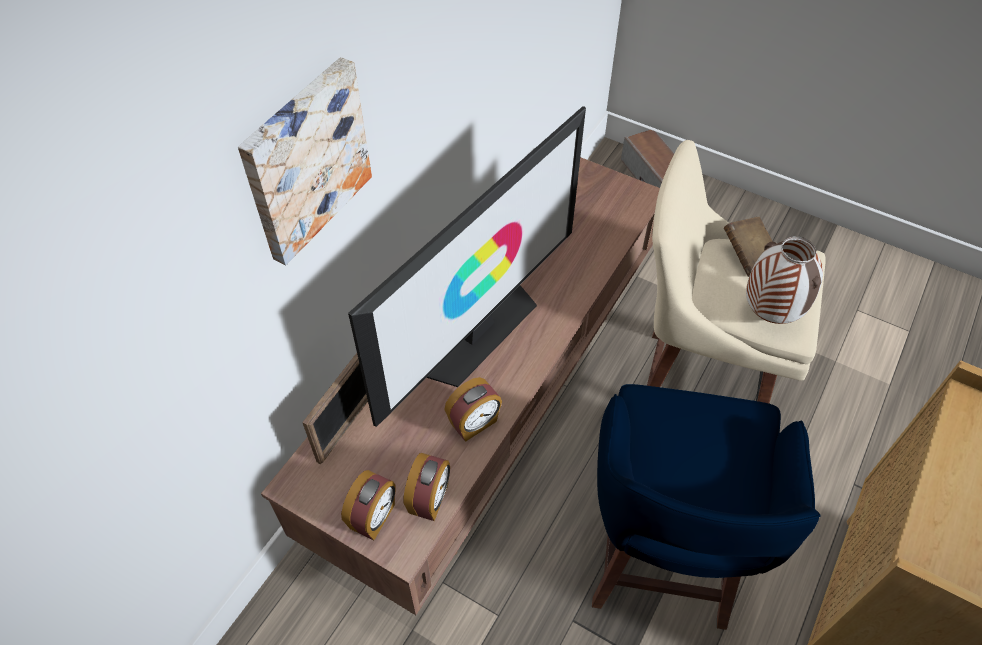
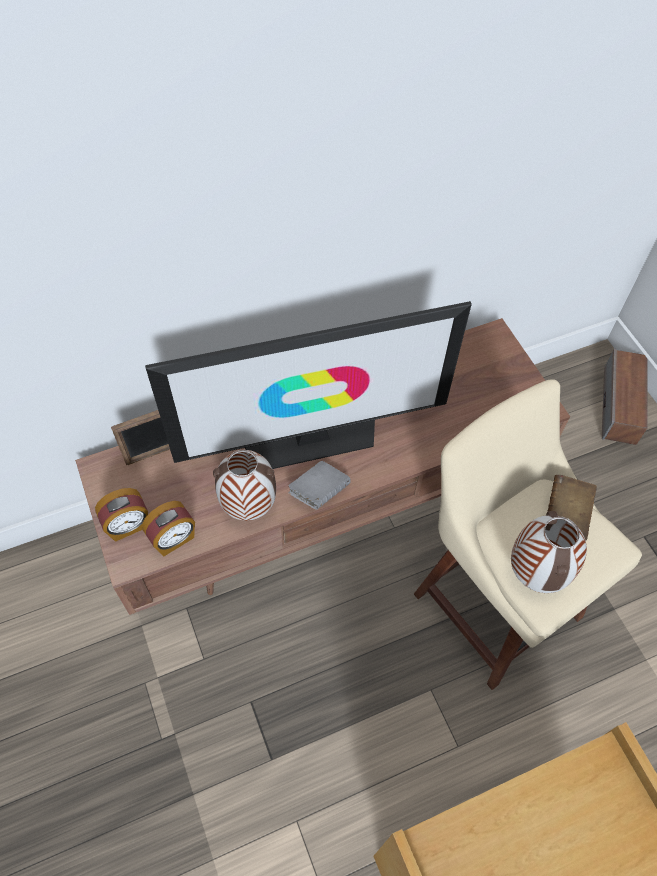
camera: 35 degrees right, 5 degrees up
picture [238,57,372,265] -> none
alarm clock [444,377,502,442] -> vase [213,450,276,521]
blue stool [592,384,821,630] -> none
none -> grey book [288,461,351,510]

